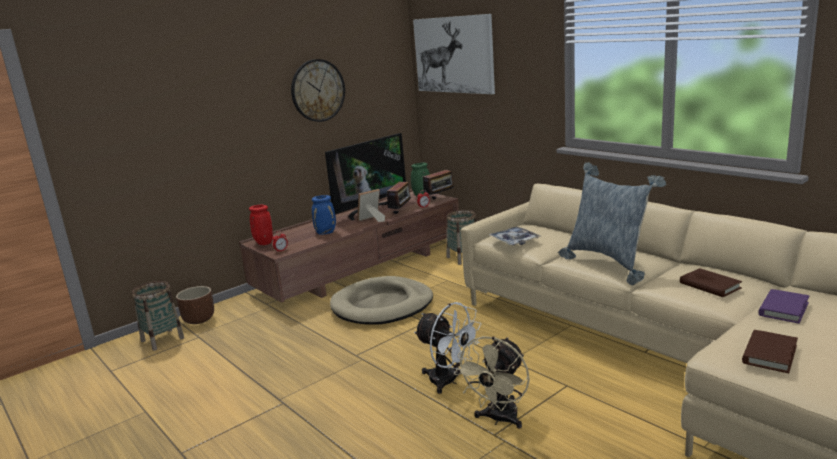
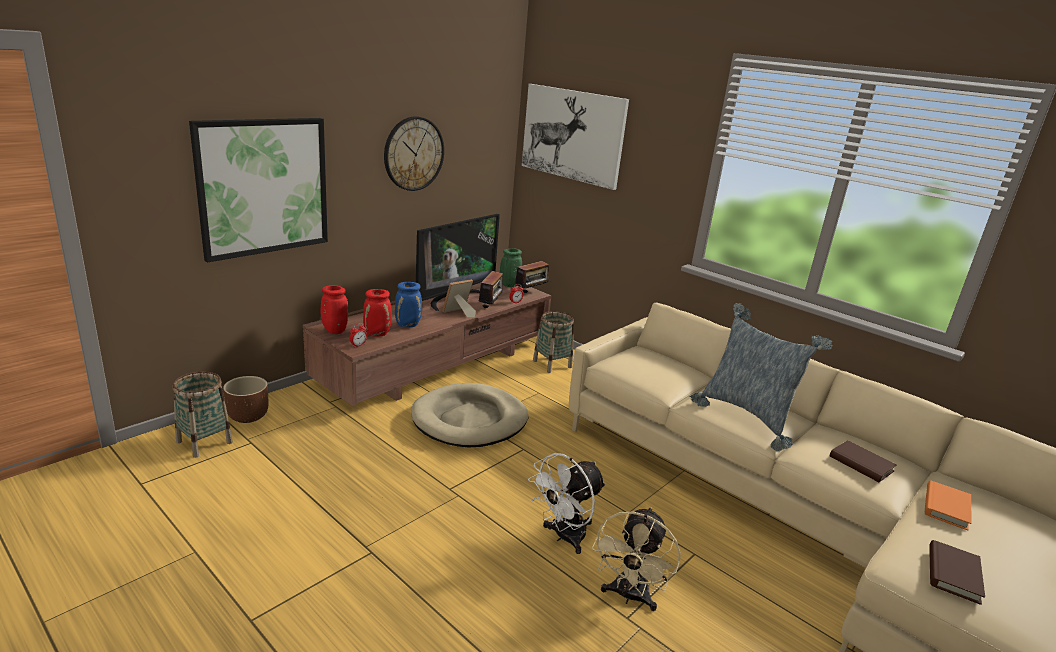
camera: 10 degrees left, 5 degrees up
white fan [414,302,481,394] -> white fan turned 105 degrees clockwise [528,453,606,554]
tray [489,227,541,245] -> none
purple book [758,289,810,324] -> orange book [925,481,971,530]
none -> picture [189,118,328,263]
none -> red vase [363,289,392,337]

